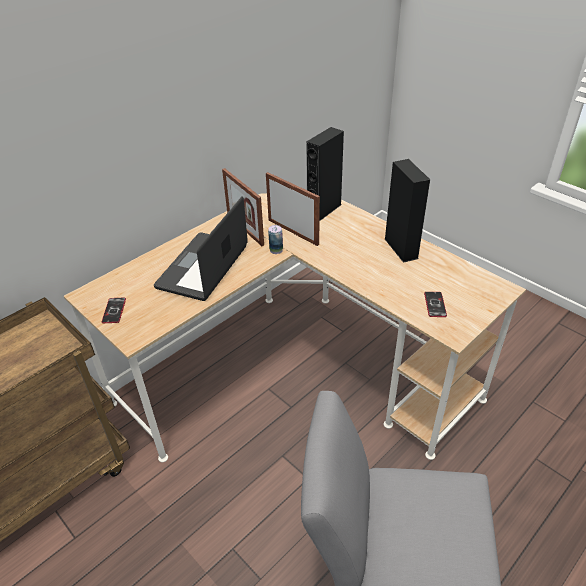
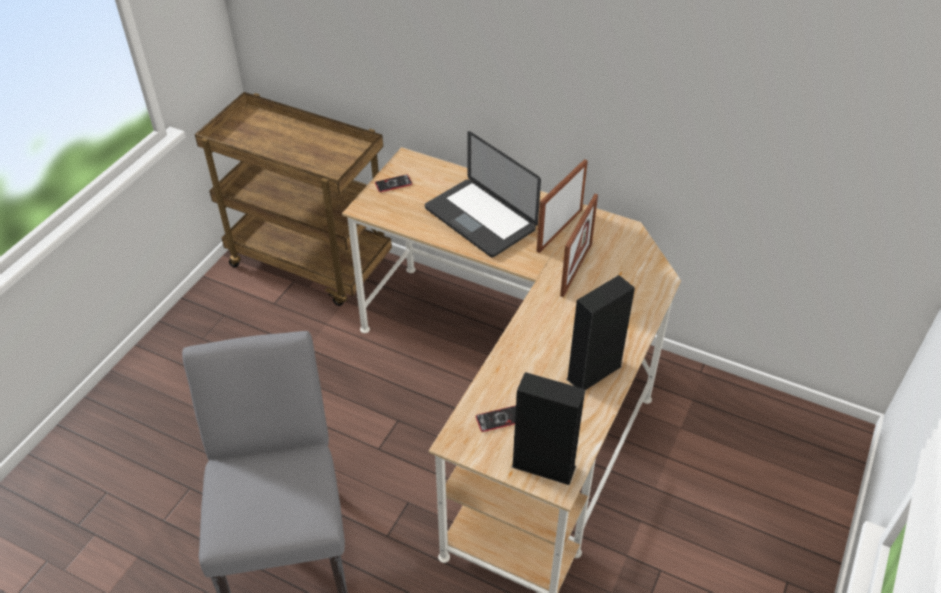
camera: 70 degrees right, 5 degrees up
laptop [154,196,248,301] -> laptop turned 135 degrees counterclockwise [425,131,541,258]
can [268,225,283,254] -> none
black speaker [306,127,344,221] -> black speaker moved to [512,372,585,485]

